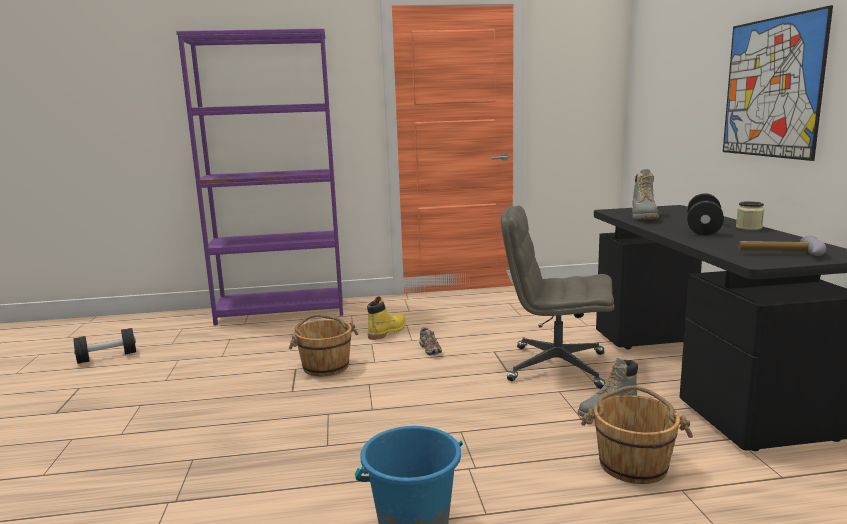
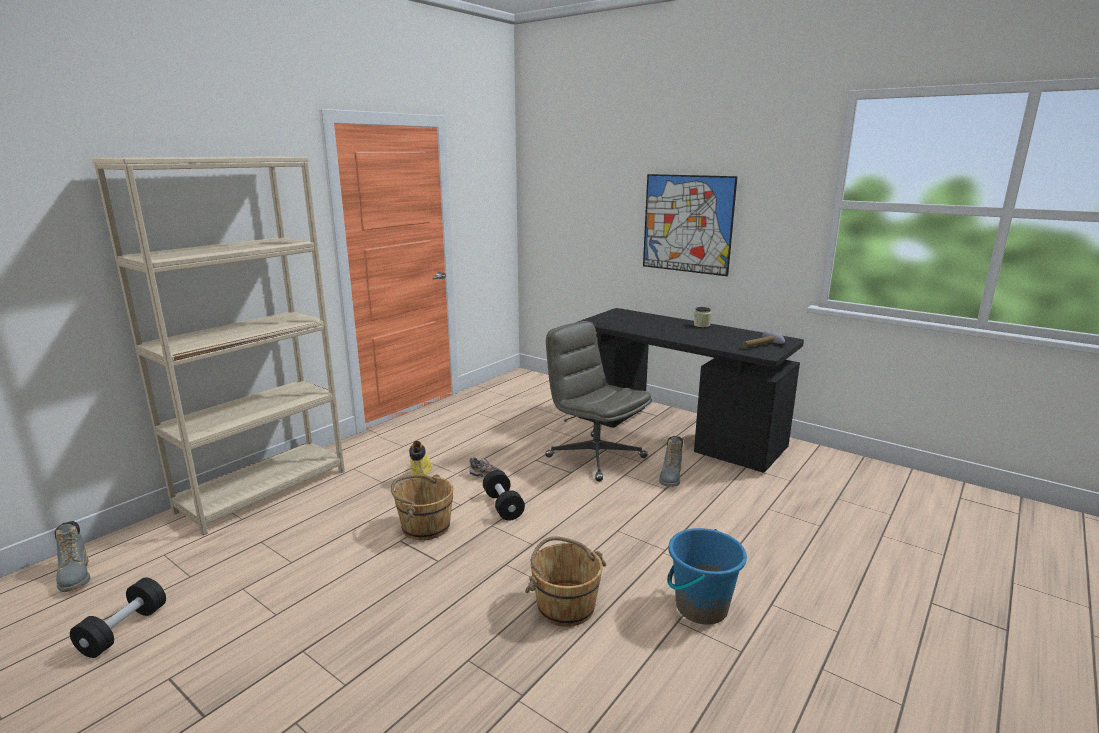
camera: 45 degrees left, 5 degrees up
purple bookcase [176,28,343,325] -> beige bookcase [91,156,345,536]
grey office chair [501,206,615,389] -> grey office chair turned 75 degrees clockwise [545,321,652,481]
brown bucket [581,386,693,484] -> brown bucket moved to [525,536,606,627]
grey boot [632,169,659,220] -> grey boot moved to [55,521,90,592]
black dumbbell [687,193,724,235] -> black dumbbell moved to [483,470,525,521]

